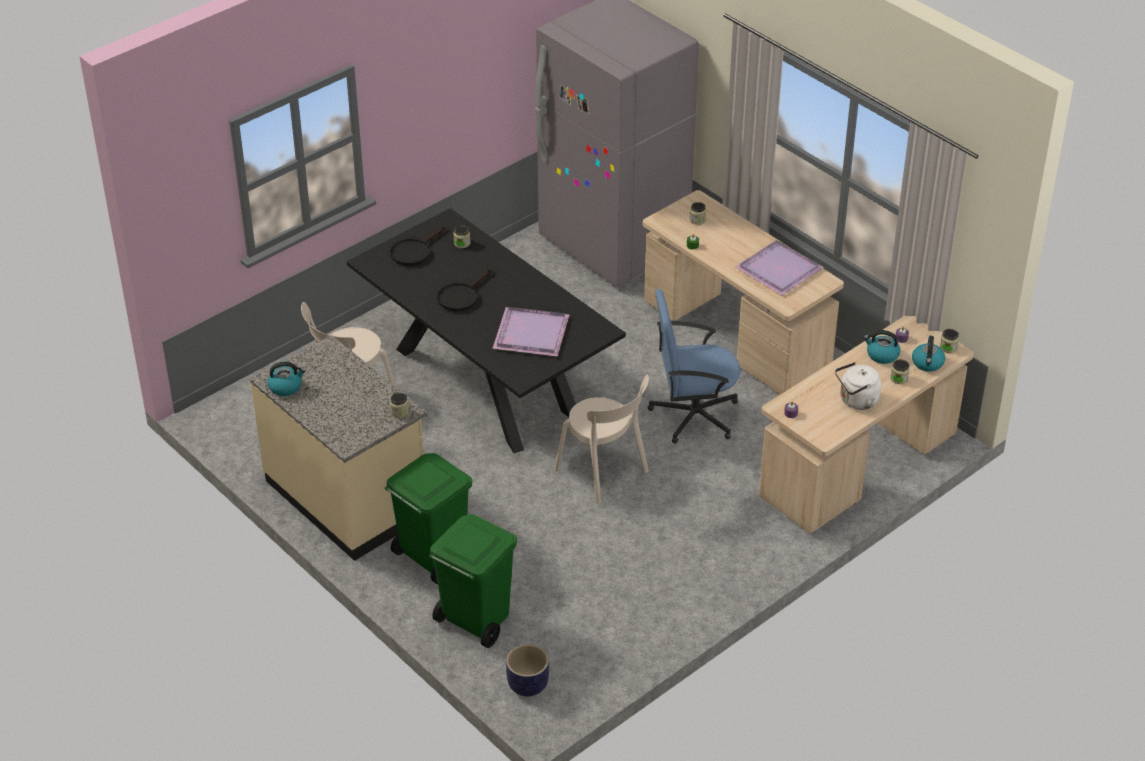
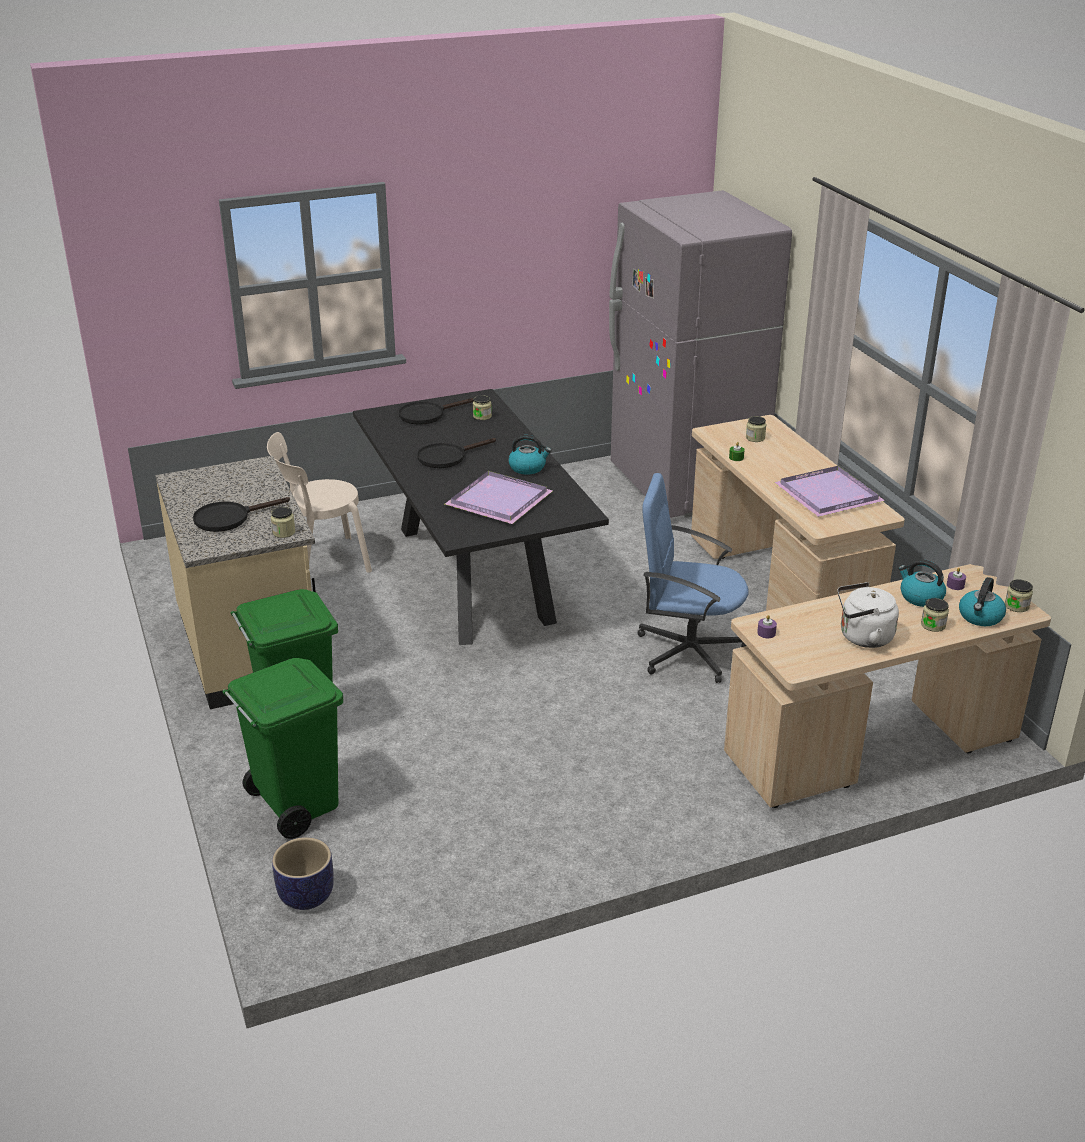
camera: 20 degrees right, 10 degrees down
kettle [267,362,306,396] -> kettle moved to [508,435,551,475]
beige chair [554,375,649,504] -> none
none -> black frying pan [193,497,290,532]

